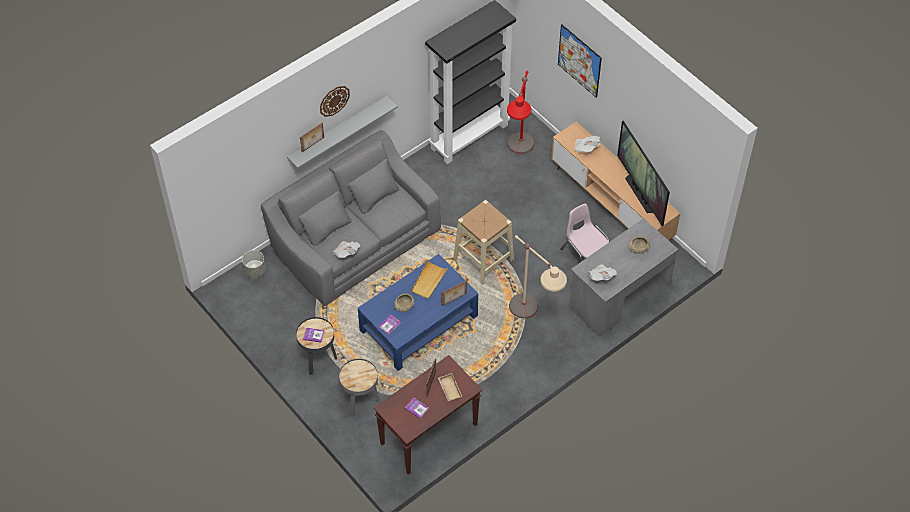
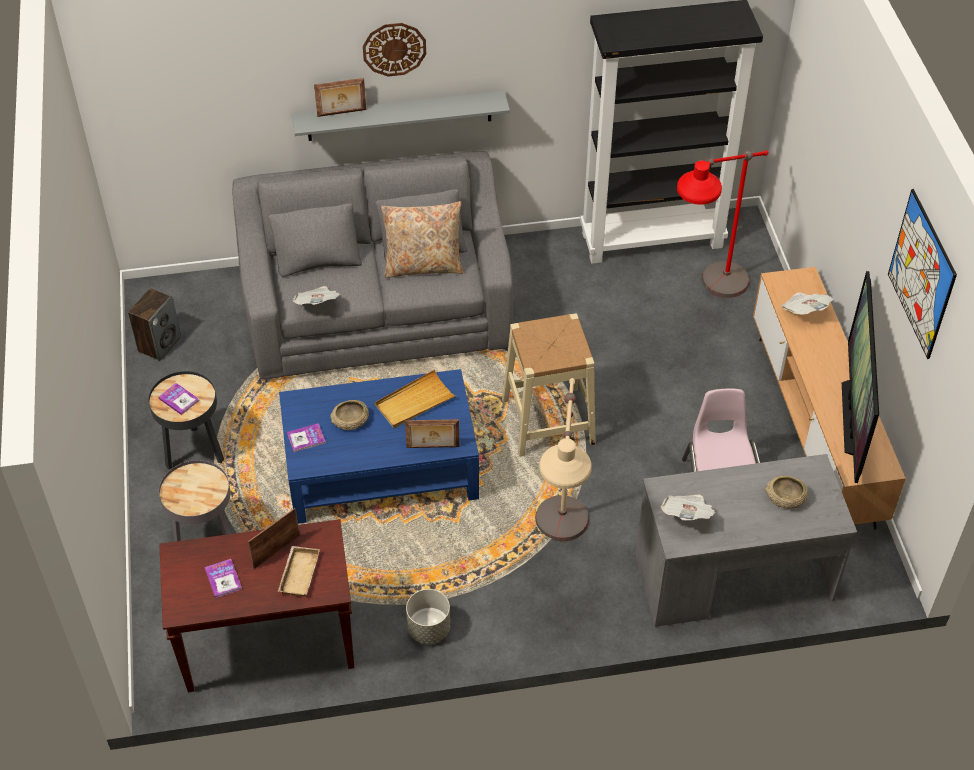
camera: 30 degrees right, 5 degrees down
grey planter [242,250,266,278] -> grey planter moved to [406,589,450,644]
picture [558,24,602,98] -> picture moved to [888,189,957,359]
none -> speaker [128,288,181,361]
none -> beige pillow [381,201,463,278]

